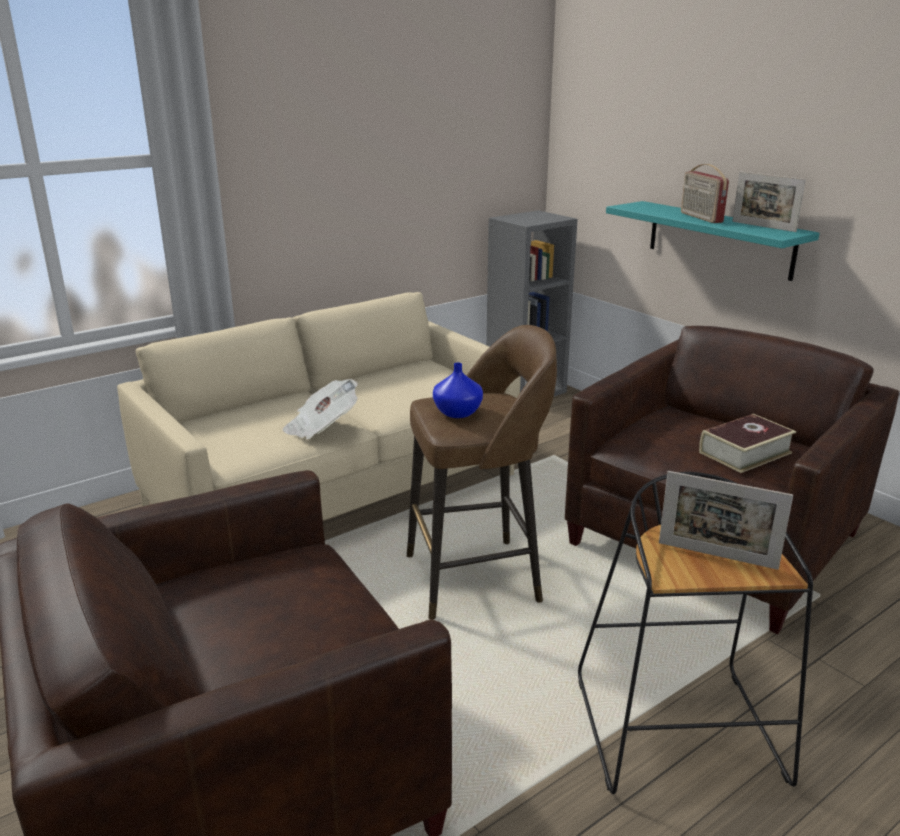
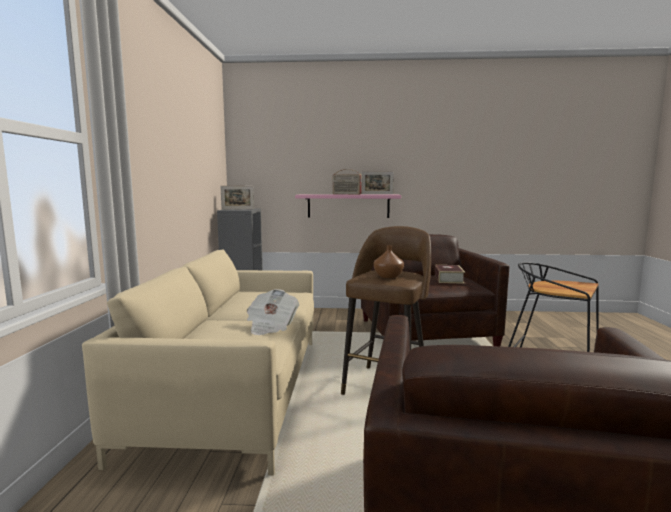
camera: 50 degrees left, 15 degrees down
blue vase [433,363,483,418] -> brown vase [374,245,404,278]
turquoise shelf [606,201,820,281] -> pink shelf [295,195,401,218]
picture frame [659,471,793,570] -> picture frame moved to [221,186,254,210]

